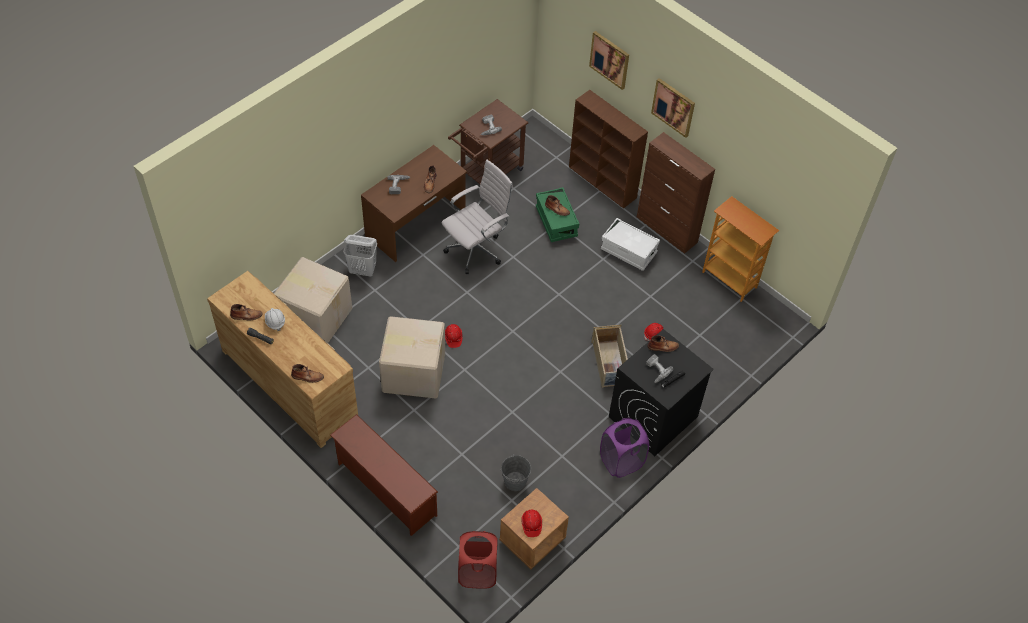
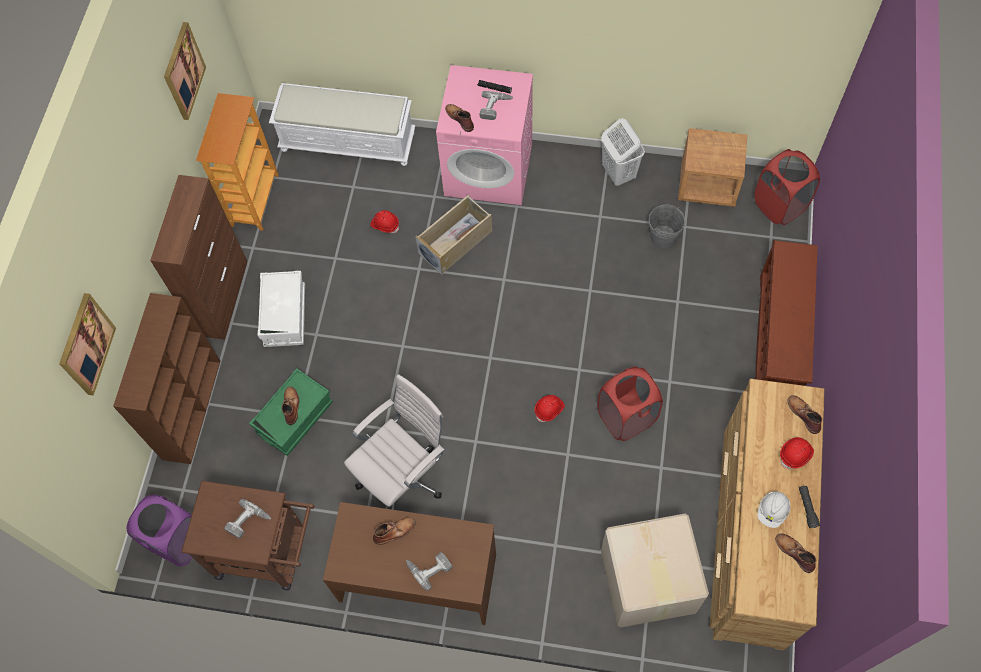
camera: 120 degrees left, 10 degrees up
white laundry basket [343,235,377,277] -> white laundry basket moved to [601,118,645,186]
cardboard box [379,316,445,399] -> red laundry basket [597,367,663,441]
white office chair [442,160,513,274] -> white office chair turned 120 degrees clockwise [344,374,445,510]
red hard hat [521,510,542,537] -> red hard hat moved to [780,437,814,469]
purple laundry basket [600,418,649,478] -> purple laundry basket moved to [127,494,192,567]
black washing machine [609,329,714,456] -> pink washing machine [436,65,533,205]
picture [651,78,695,138] -> picture moved to [164,22,206,120]
none -> white bench [269,83,416,166]

